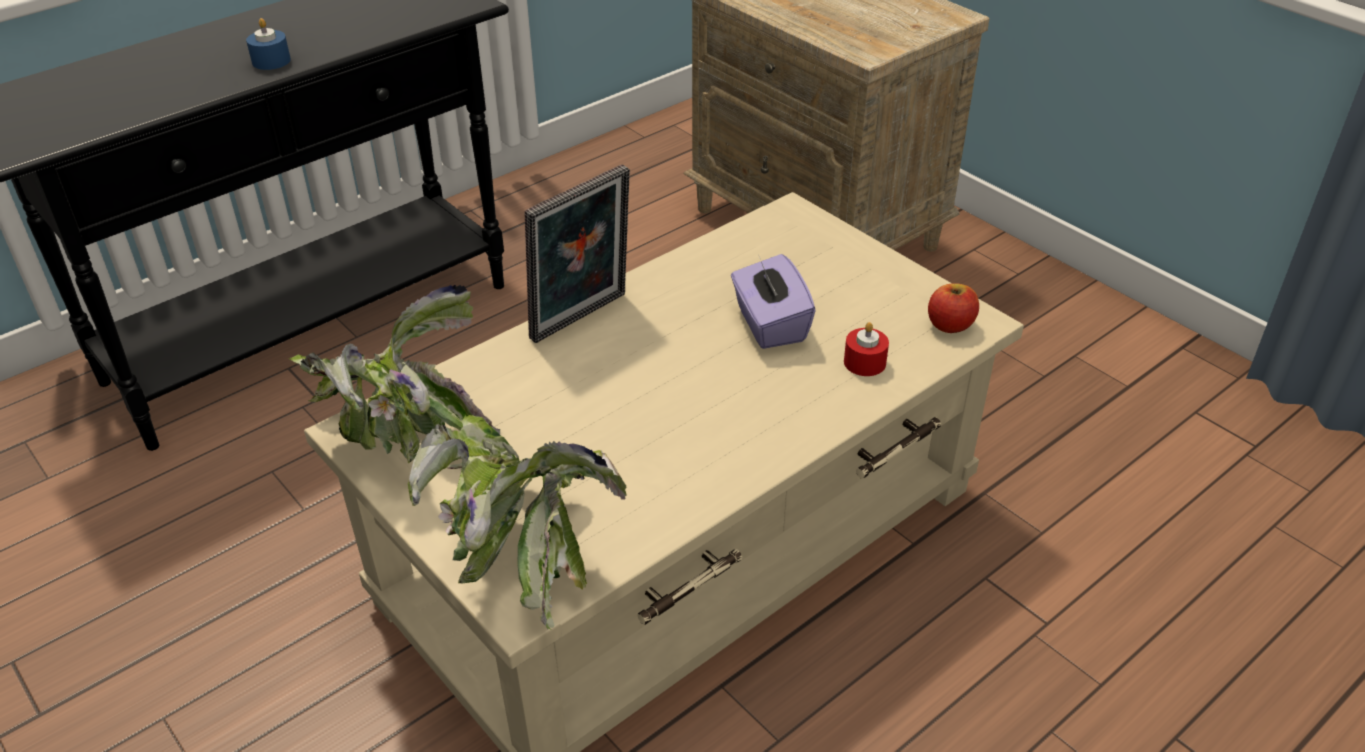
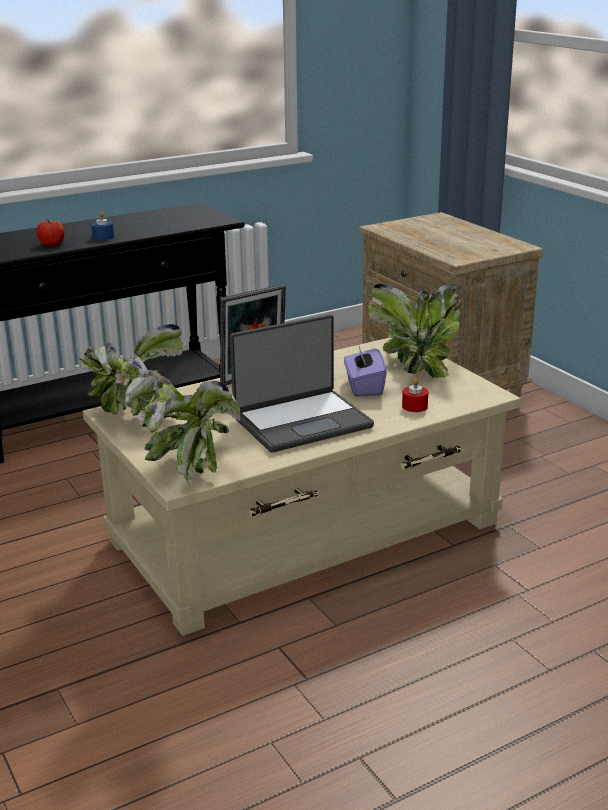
camera: 10 degrees right, 15 degrees down
apple [928,284,979,333] -> apple moved to [37,219,65,246]
none -> laptop [230,314,374,453]
none -> potted plant [368,283,461,378]

